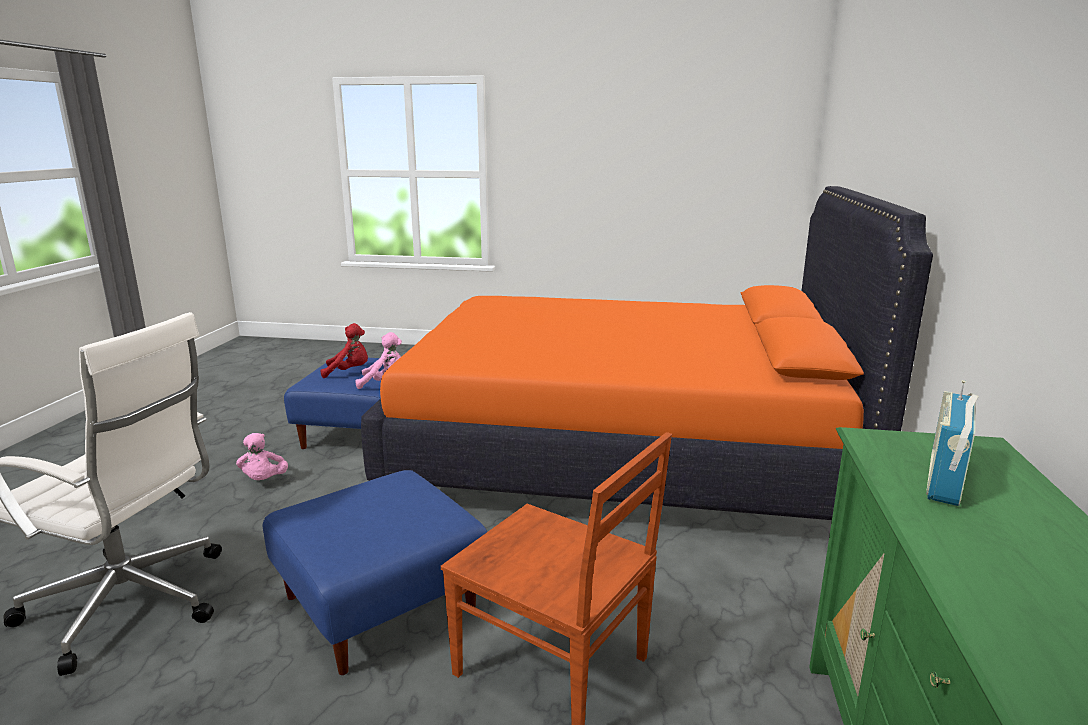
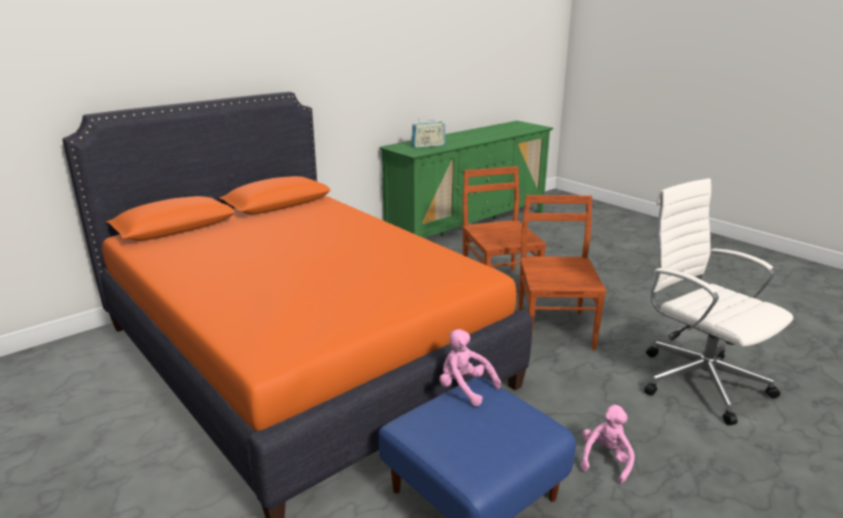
camera: 140 degrees left, 5 degrees up
blue ottoman [263,470,487,675] -> brown chair [518,195,607,350]
red plush toy [321,323,368,378] -> none

